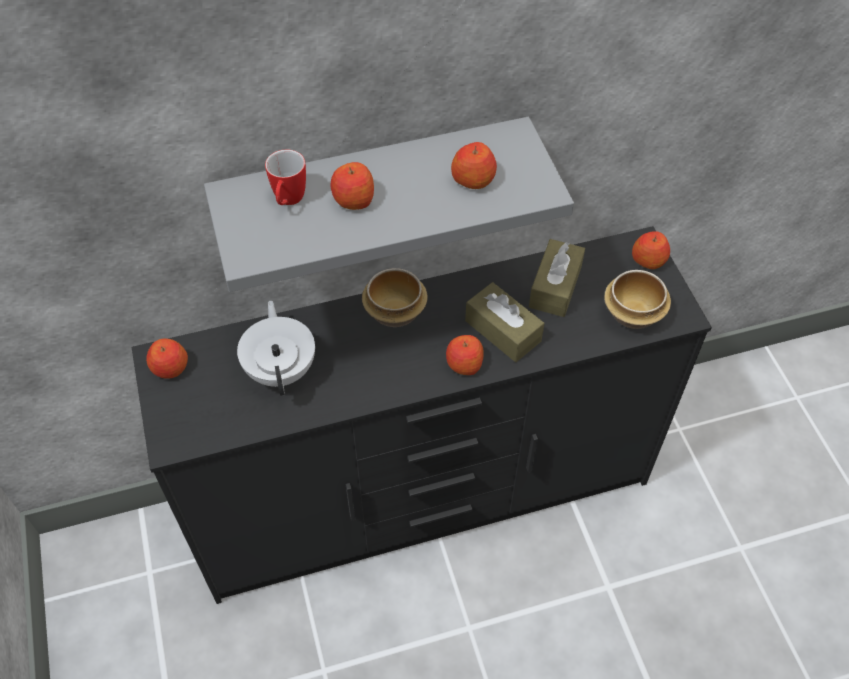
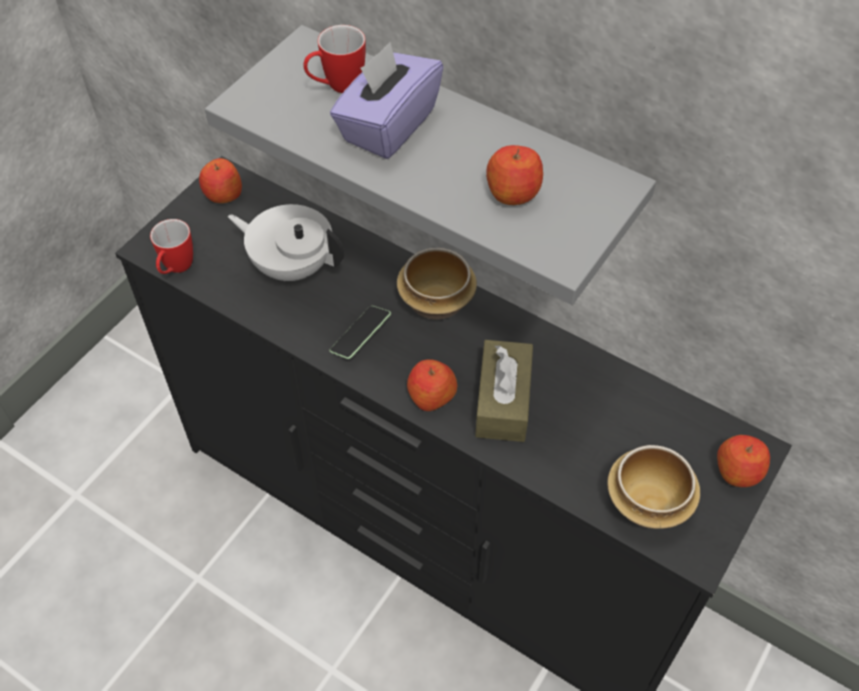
camera: 50 degrees right, 0 degrees up
white teapot [237,300,315,396] -> white teapot turned 105 degrees counterclockwise [228,204,344,281]
apple [331,162,374,210] -> purple tissue box [330,42,443,159]
brown tissue box [529,239,585,317] -> none
none -> mug [150,219,193,274]
none -> phone [330,306,391,359]

